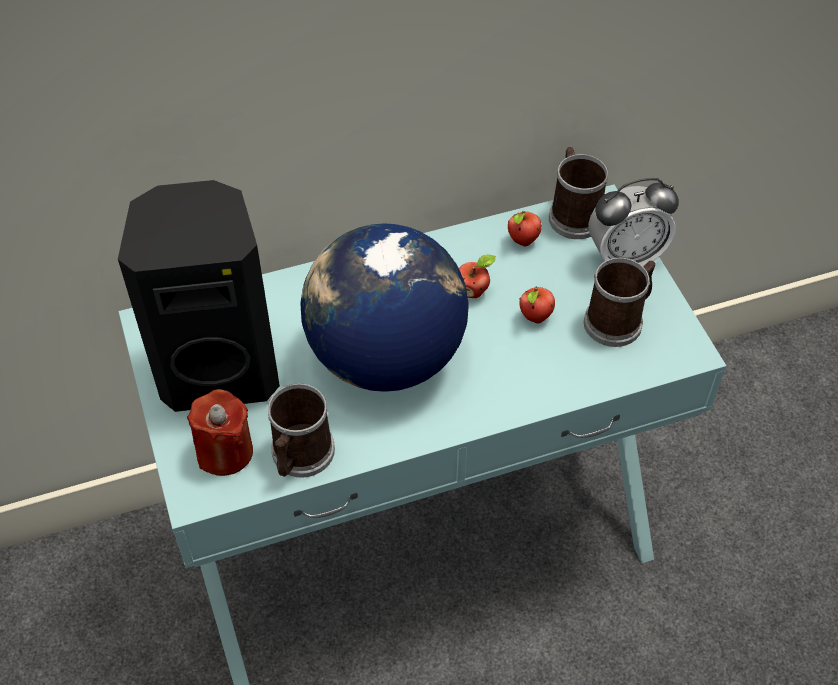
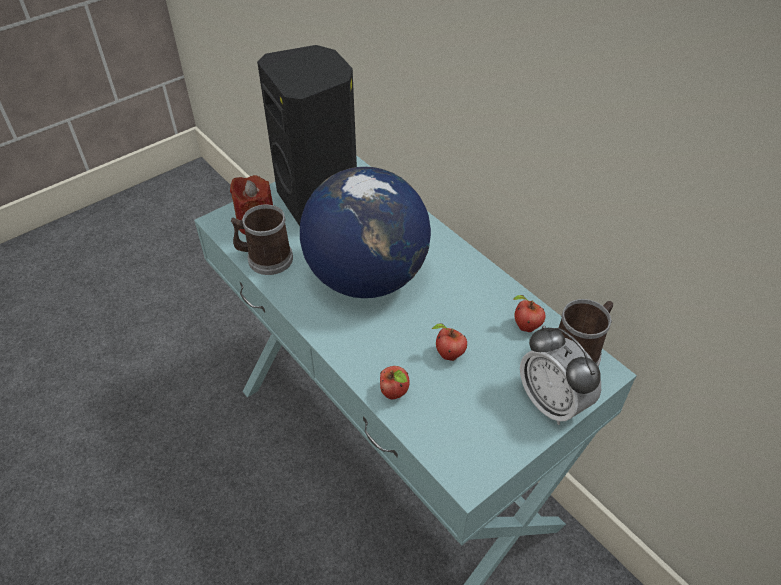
camera: 70 degrees right, 5 degrees down
apple [459,255,496,298] -> apple moved to [380,366,410,399]
mug [584,258,656,347] -> none

